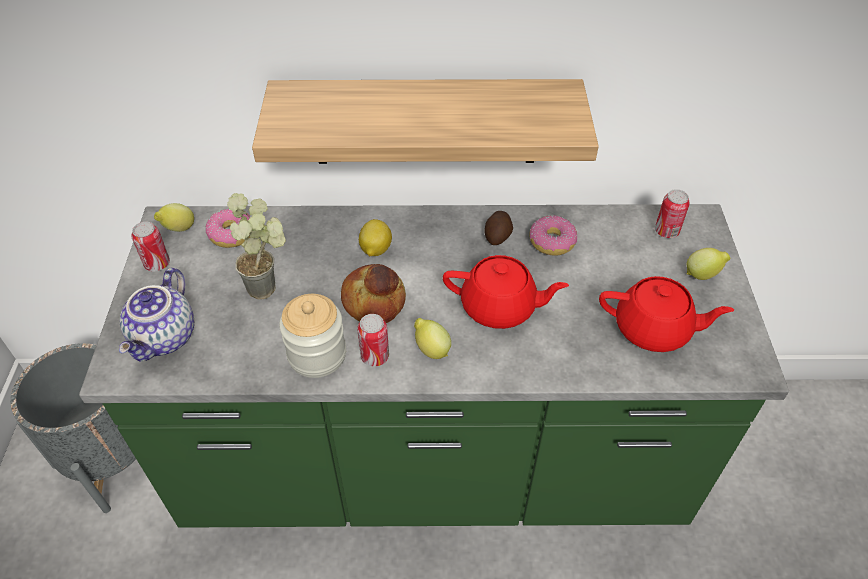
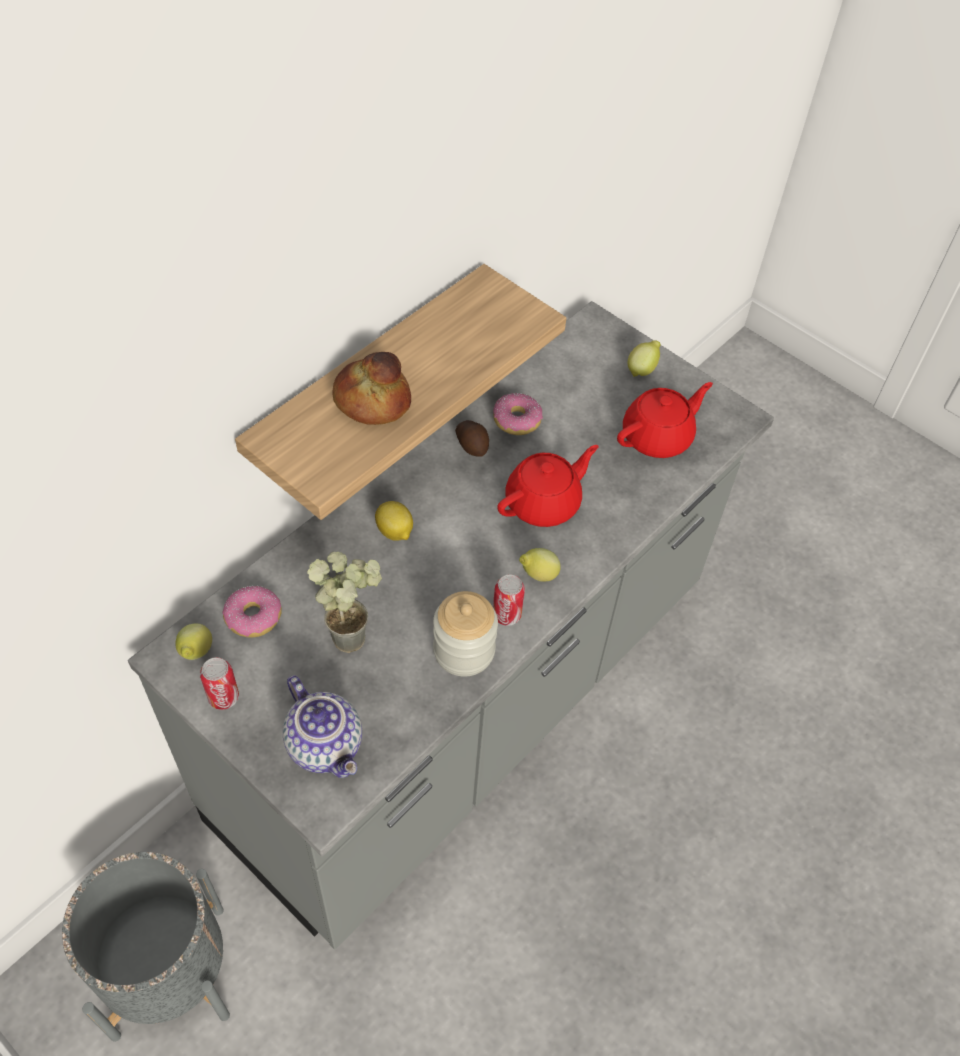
camera: 50 degrees left, 5 degrees up
green counter [79,204,789,528] -> grey counter [128,301,774,950]
bread [341,264,406,323] -> bread moved to [333,352,411,425]
can [655,189,690,238] -> none

